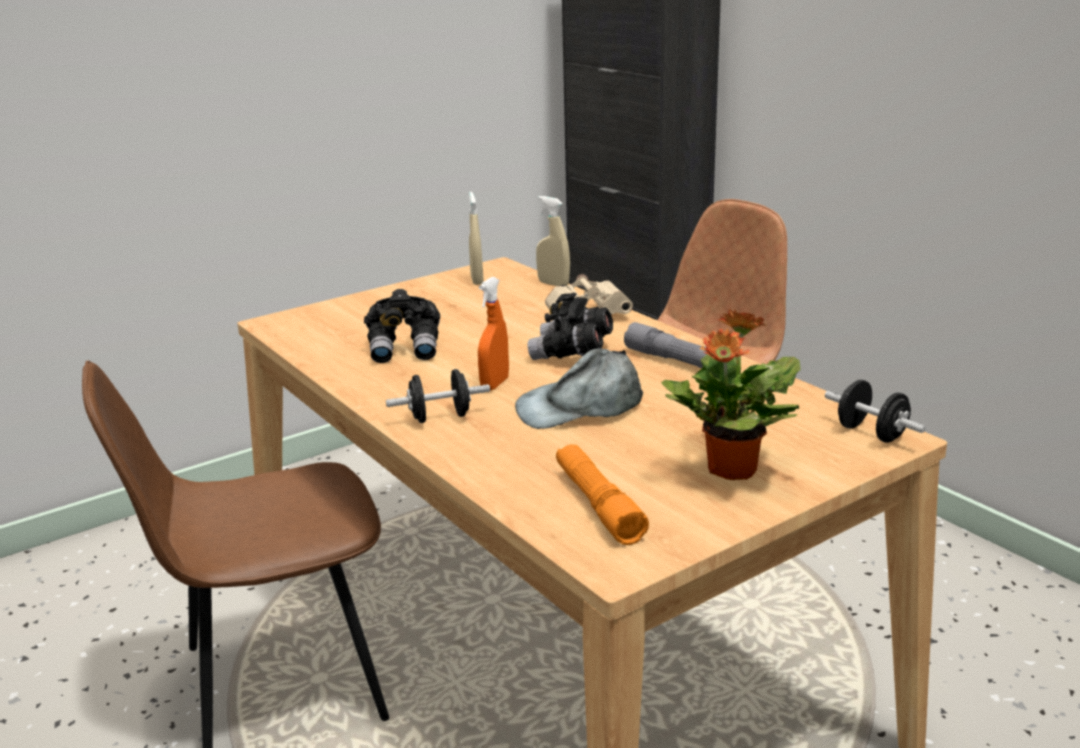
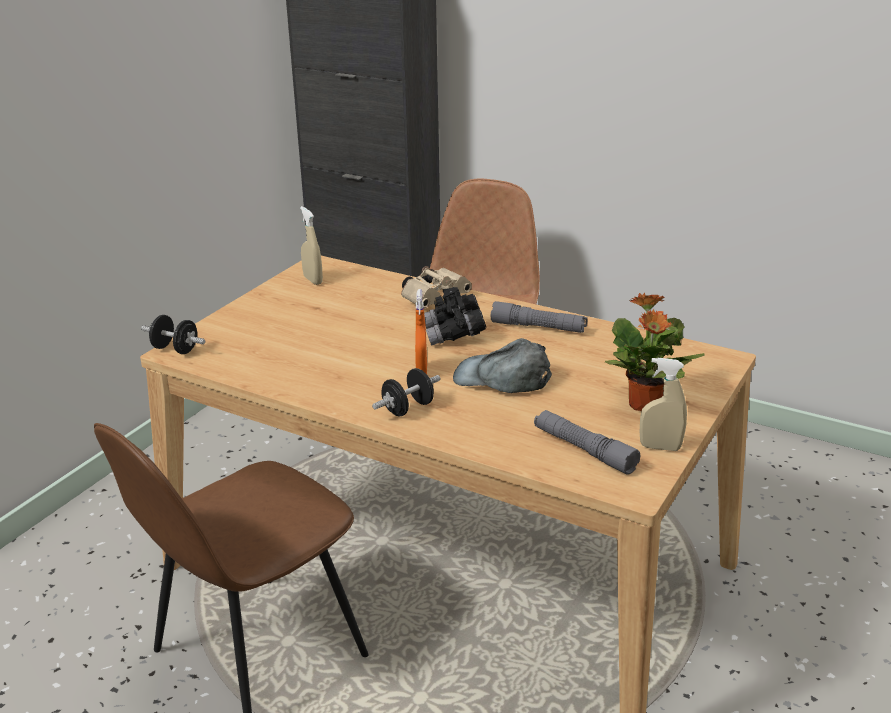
camera: 25 degrees left, 5 degrees up
black binoculars [364,289,440,363] -> none
grey cap [515,349,643,429] -> grey cap turned 60 degrees clockwise [453,338,552,393]
beige spray bottle [536,196,570,286] -> beige spray bottle moved to [640,358,687,451]
orange flashlight [556,444,649,545] -> grey flashlight [534,410,640,475]
black dumbbell [825,380,926,443] -> black dumbbell moved to [141,315,205,354]

